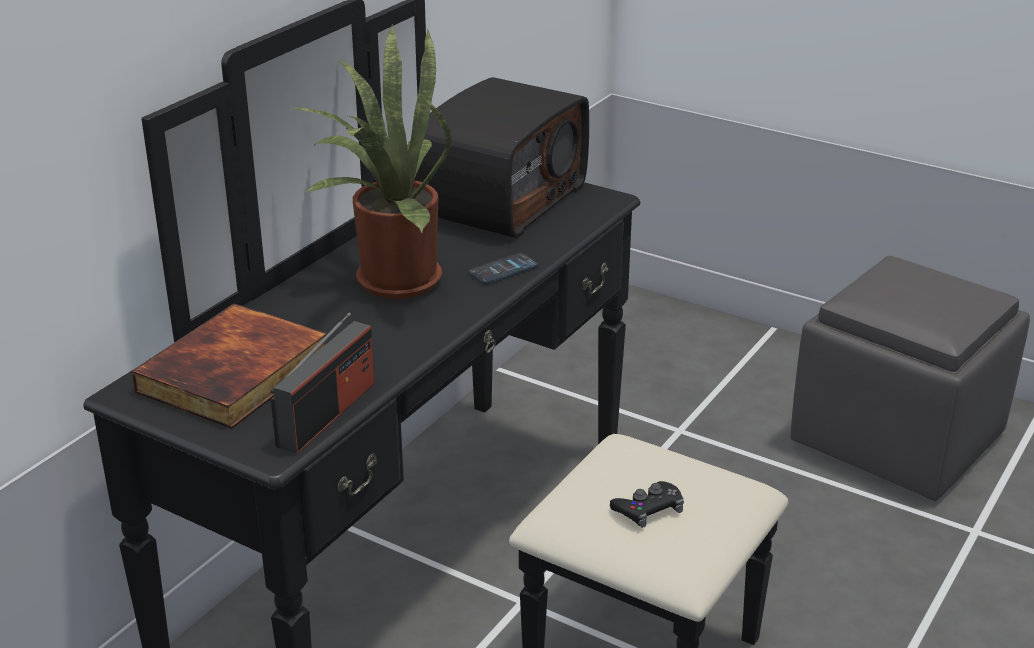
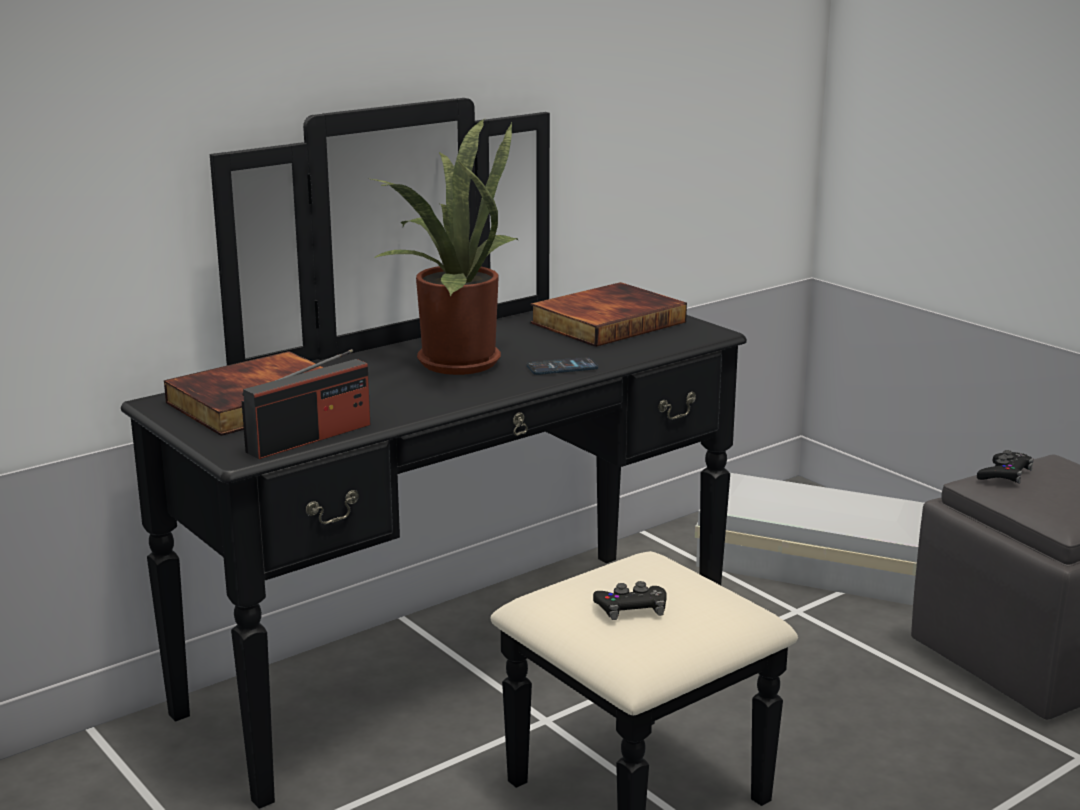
camera: 20 degrees right, 10 degrees down
radio [414,77,589,238] -> book [530,282,687,347]
none -> white storage box [695,473,924,605]
none -> black game controller [977,450,1034,484]

